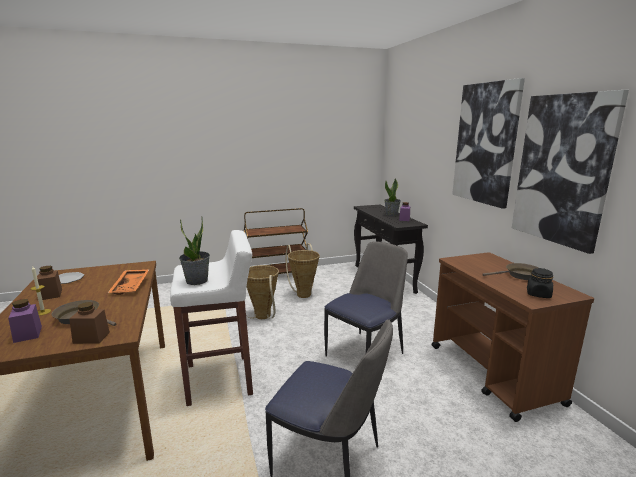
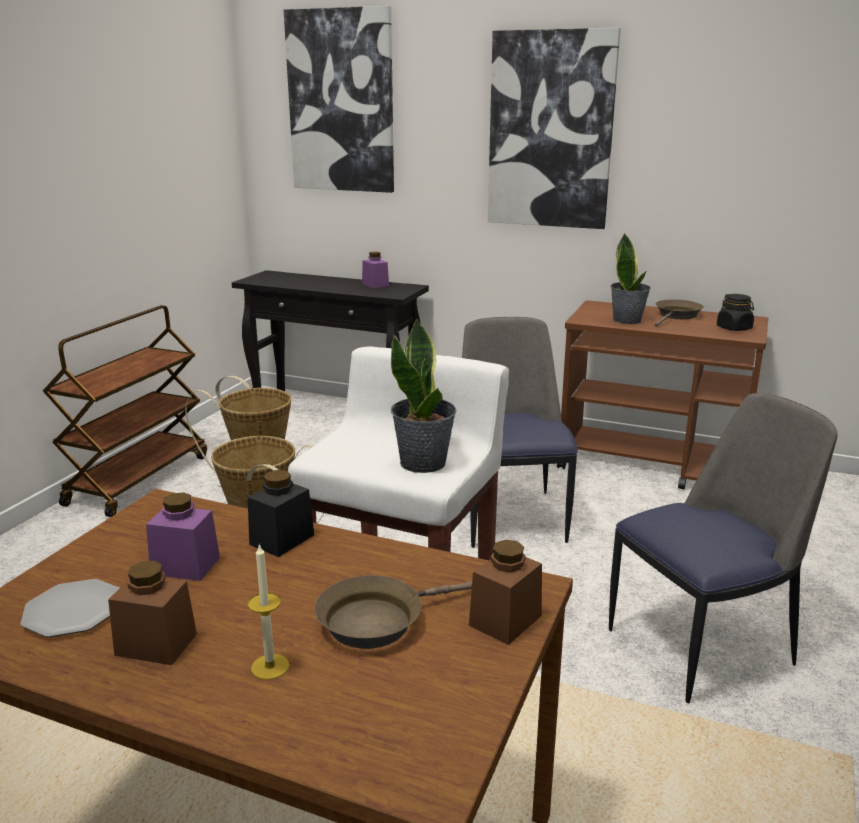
camera: 50 degrees left, 5 degrees up
purple jar [8,299,42,343] -> purple jar moved to [146,492,220,581]
orange tray [108,269,150,295] -> black jar [248,470,314,557]
potted plant [384,178,401,216] -> potted plant moved to [611,233,651,324]
picture [512,90,629,254] -> picture moved to [284,6,394,193]

